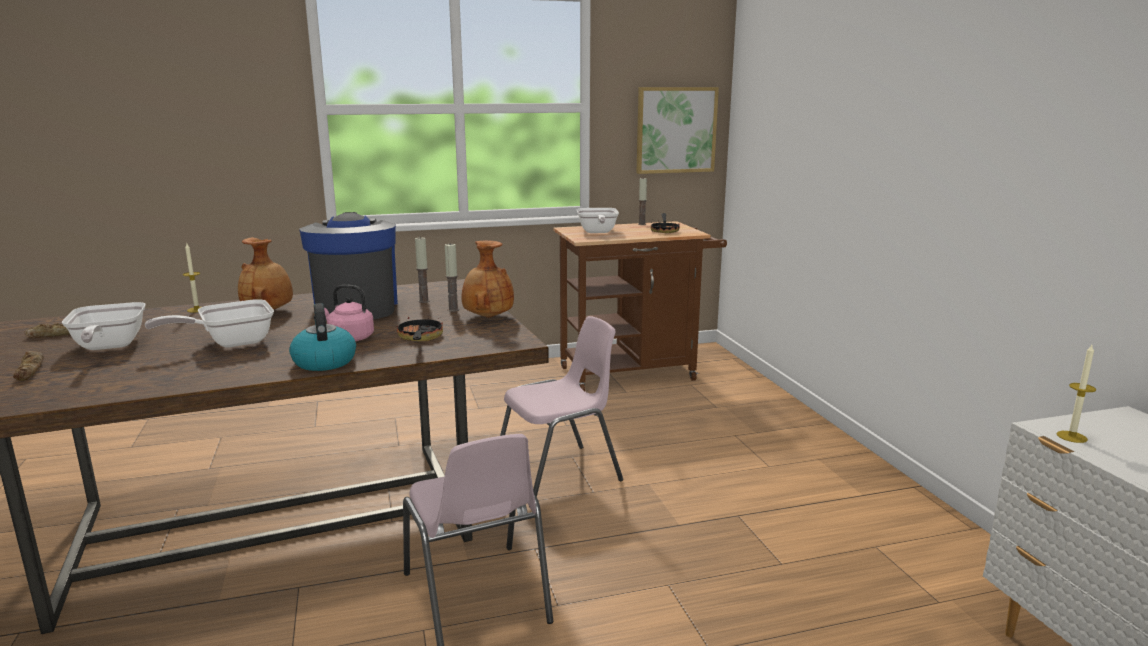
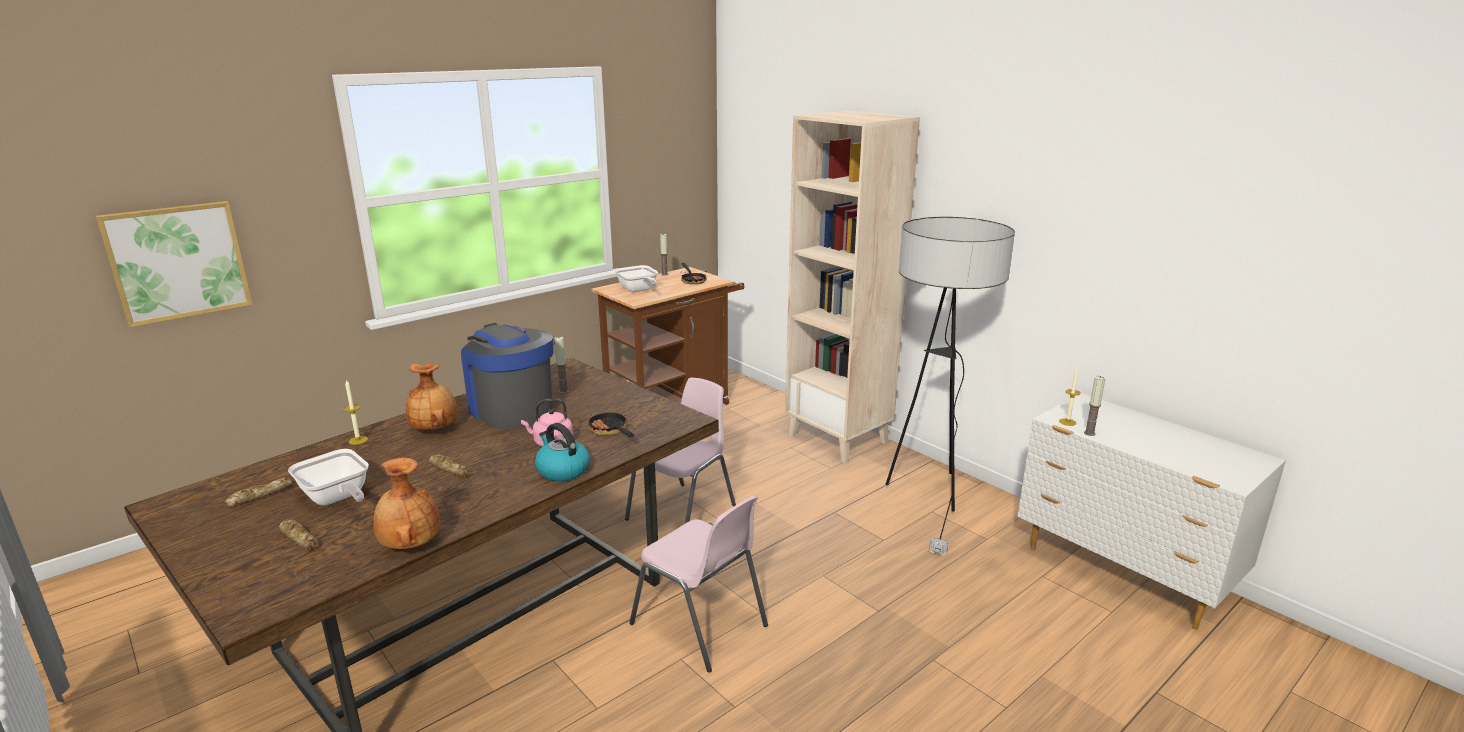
camera: 25 degrees left, 5 degrees up
frying pan [145,299,274,348] -> bread [429,454,471,477]
candle [445,244,459,312] -> candle moved to [1084,376,1105,436]
brown vase [462,240,514,318] -> brown vase moved to [373,458,440,549]
picture [636,87,719,174] -> picture moved to [96,201,253,327]
none -> beige bookcase [785,110,920,463]
none -> floor lamp [886,217,1015,555]

